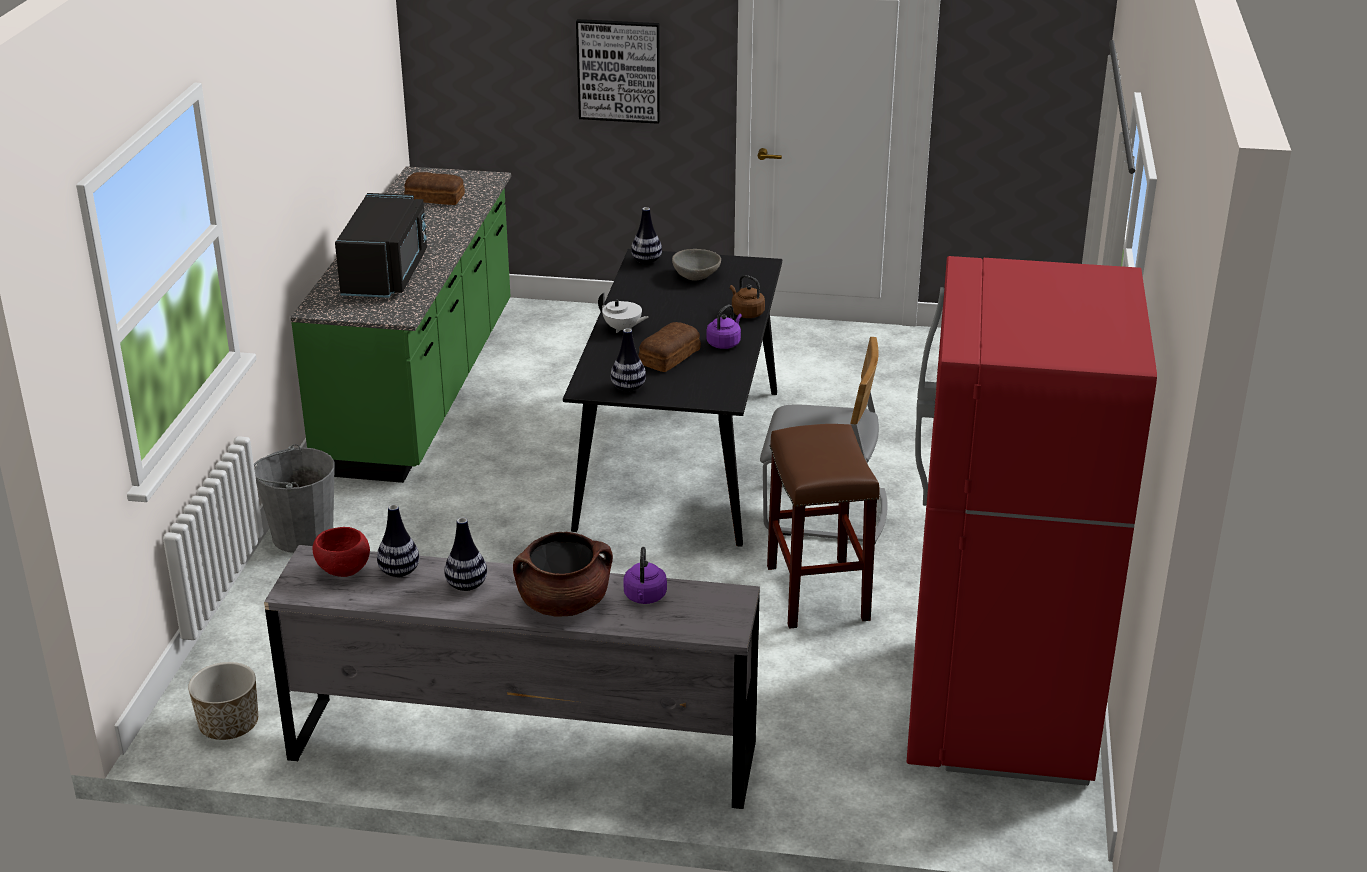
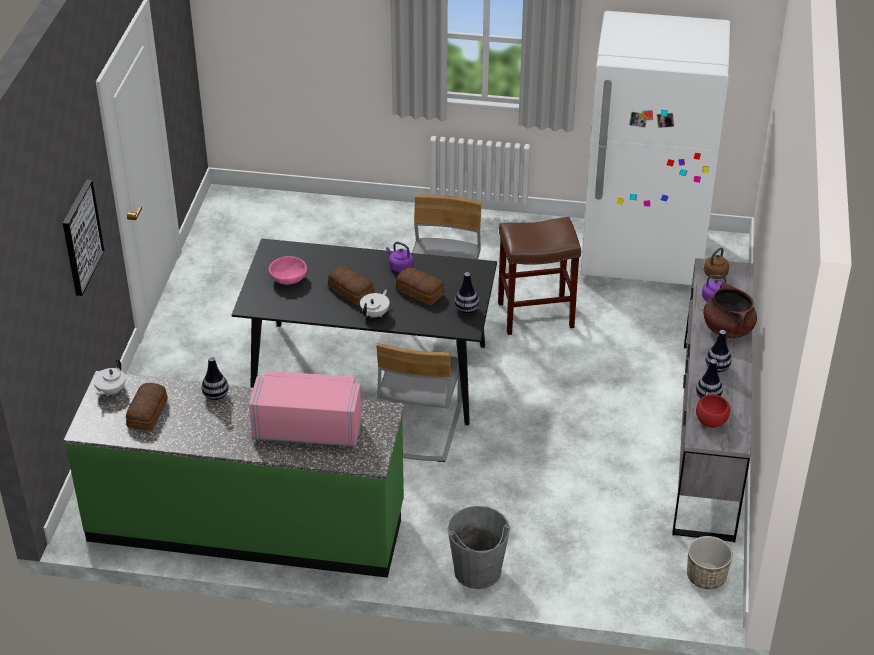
camera: 90 degrees left, 10 degrees up
black microwave [335,193,427,298] -> pink microwave [249,371,362,447]
vase [631,207,662,264] -> vase moved to [201,357,229,400]
grey bowl [672,249,721,280] -> pink bowl [269,256,307,285]
brown kettle [730,275,765,318] -> brown kettle moved to [703,247,729,279]
red fridge [907,256,1157,786] -> white fridge [580,11,731,285]
none -> white teapot [93,360,125,396]
none -> bread [328,265,374,305]
none -> grey chair [376,343,462,462]

